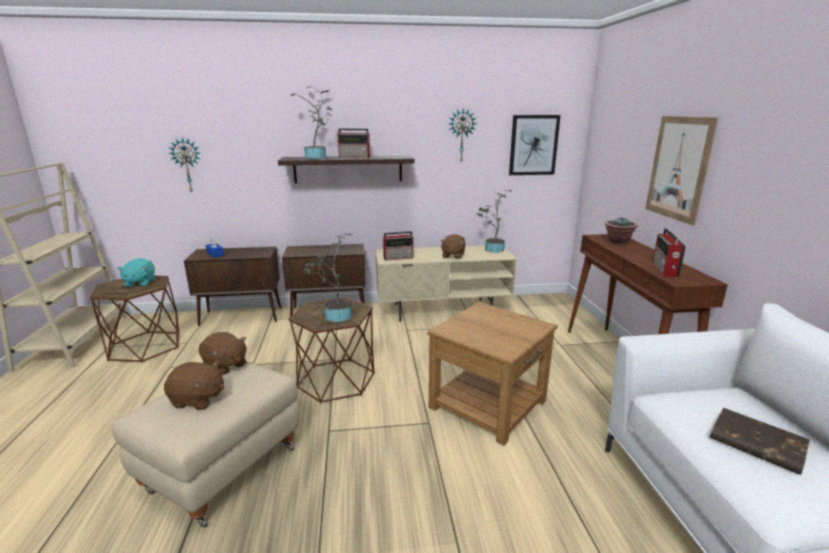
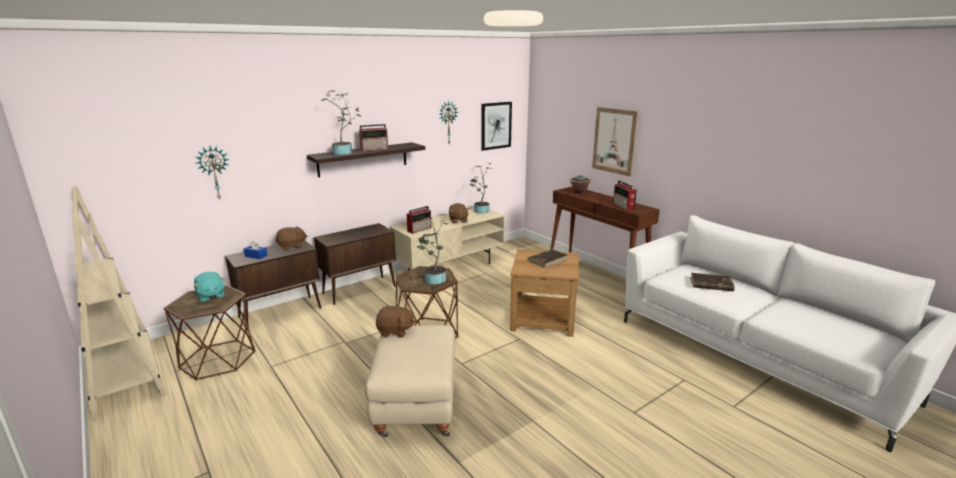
camera: 30 degrees left, 0 degrees up
brown plush toy [164,361,224,410] -> brown plush toy moved to [276,226,307,250]
none -> brown book [528,249,567,268]

